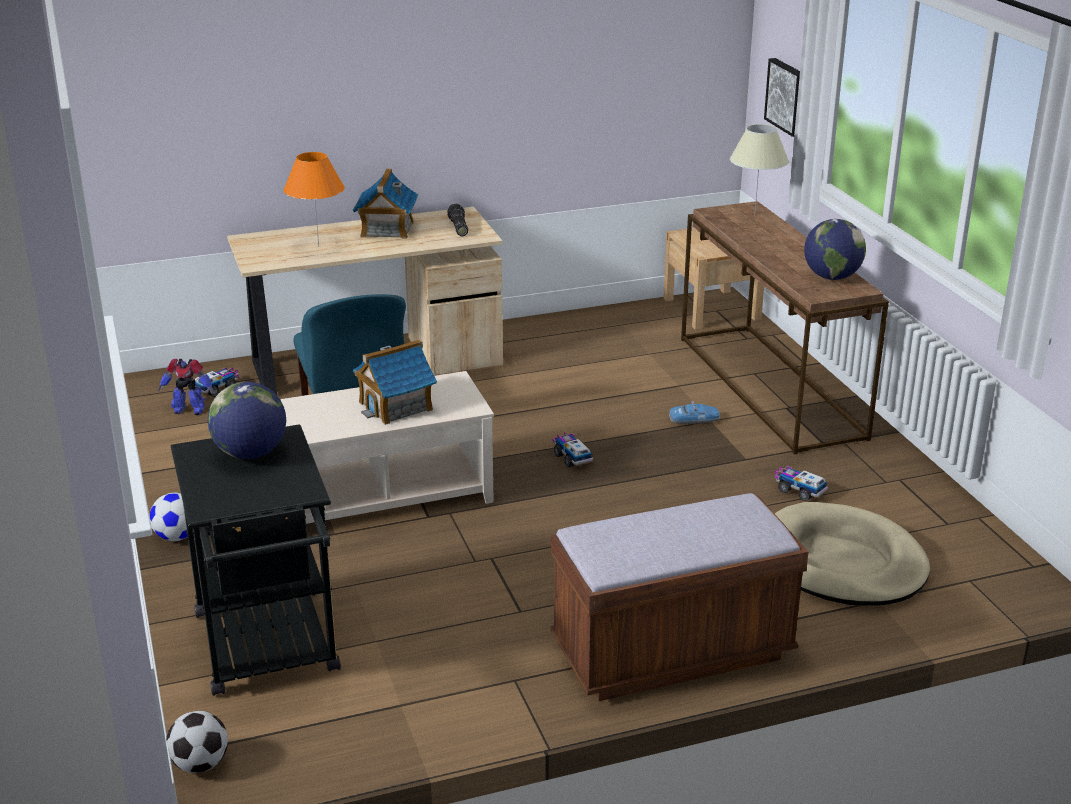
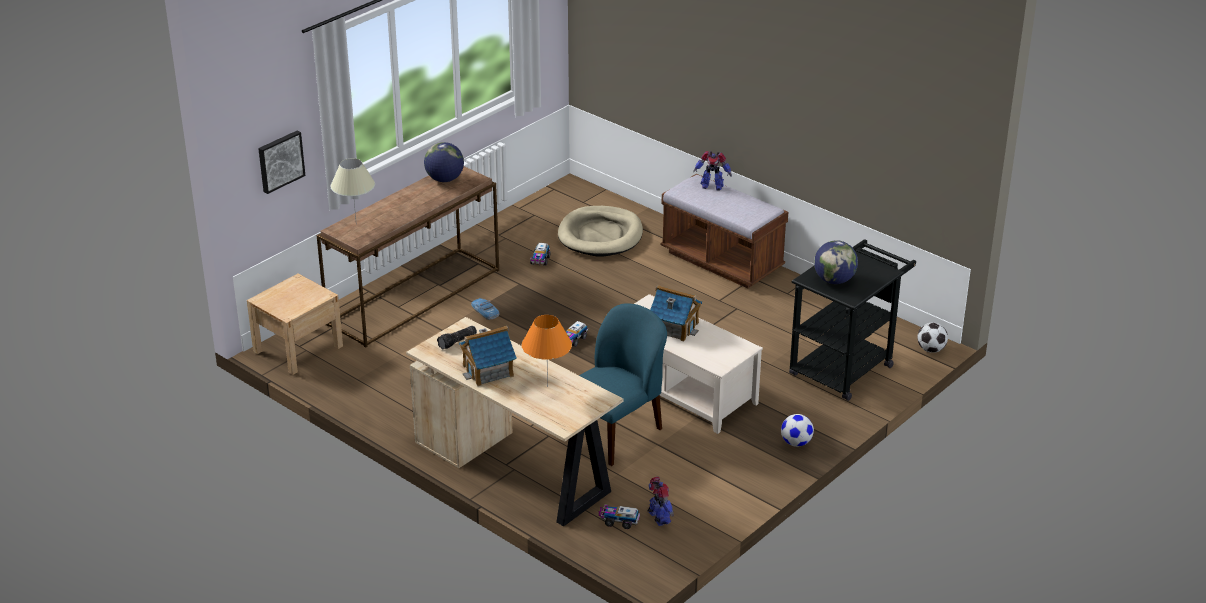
camera: 120 degrees left, 5 degrees up
none -> toy robot [693,151,732,190]

